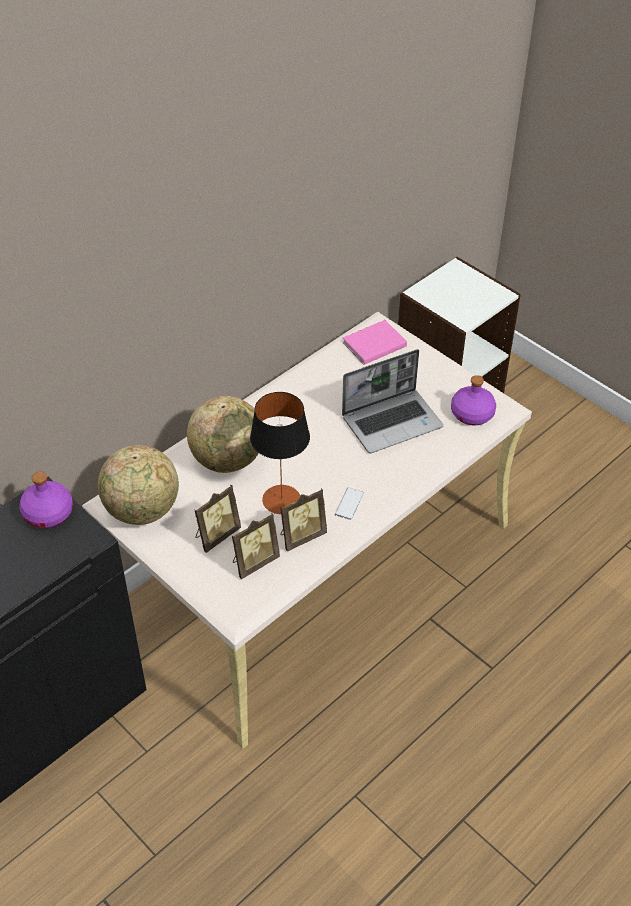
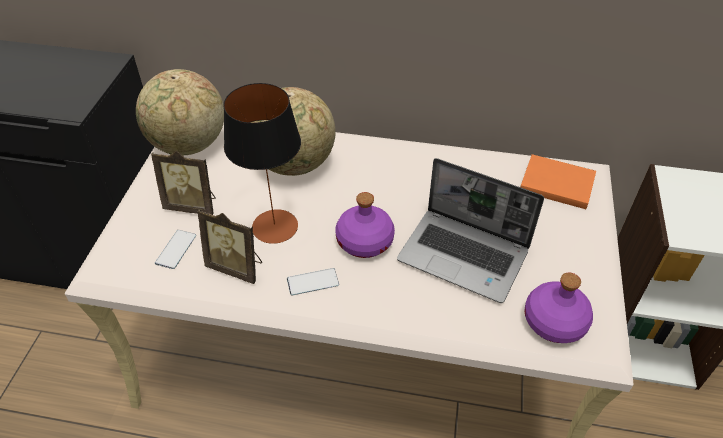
camera: 55 degrees right, 0 degrees up
purple bottle [19,471,73,528] -> purple bottle moved to [335,192,395,258]
picture frame [232,513,280,579] -> phone [155,230,196,269]
pink book [343,320,407,365] -> orange book [521,154,596,209]

